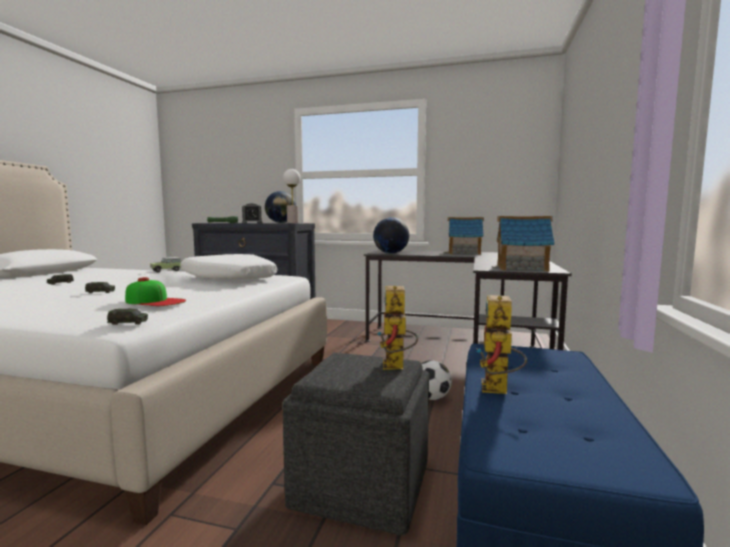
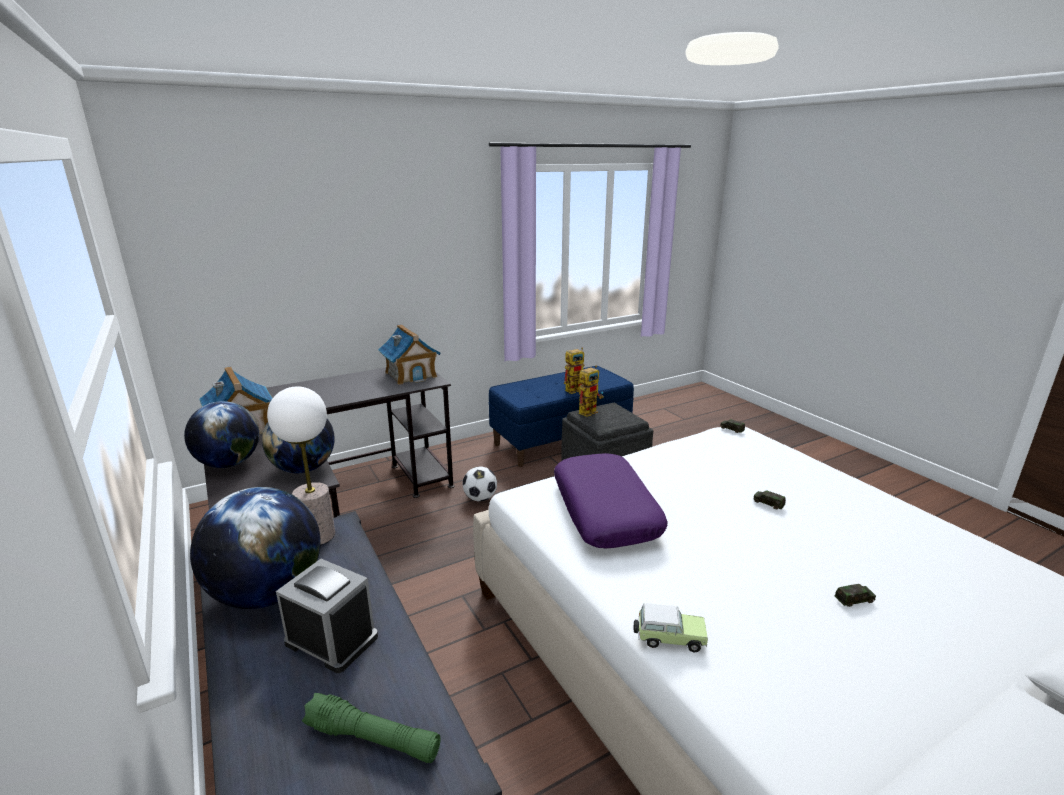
camera: 135 degrees left, 15 degrees up
cap [125,277,186,306] -> none
white pillow [180,254,277,279] -> purple pillow [554,453,668,549]
none -> globe [184,401,259,468]

